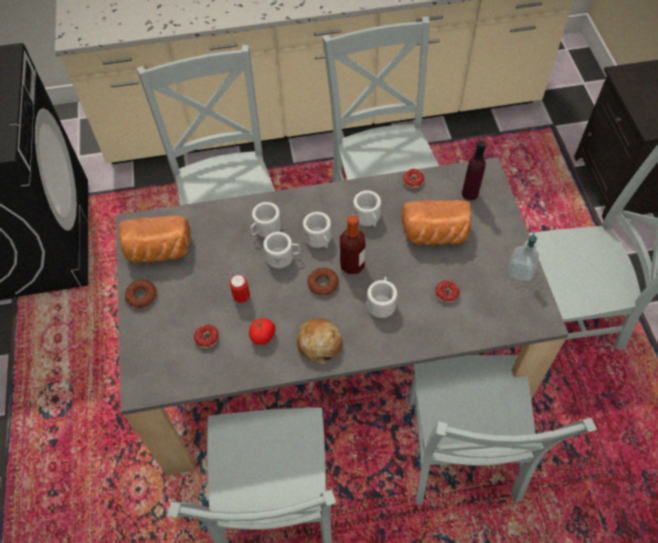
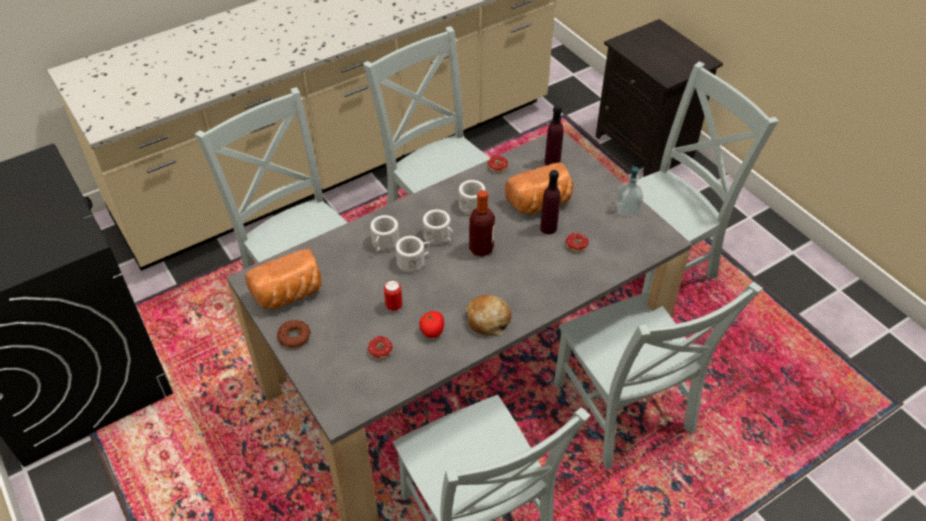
camera: 25 degrees left, 10 degrees down
donut [307,268,339,295] -> none
white mug [367,277,397,318] -> none
none -> purple bottle [540,170,561,234]

